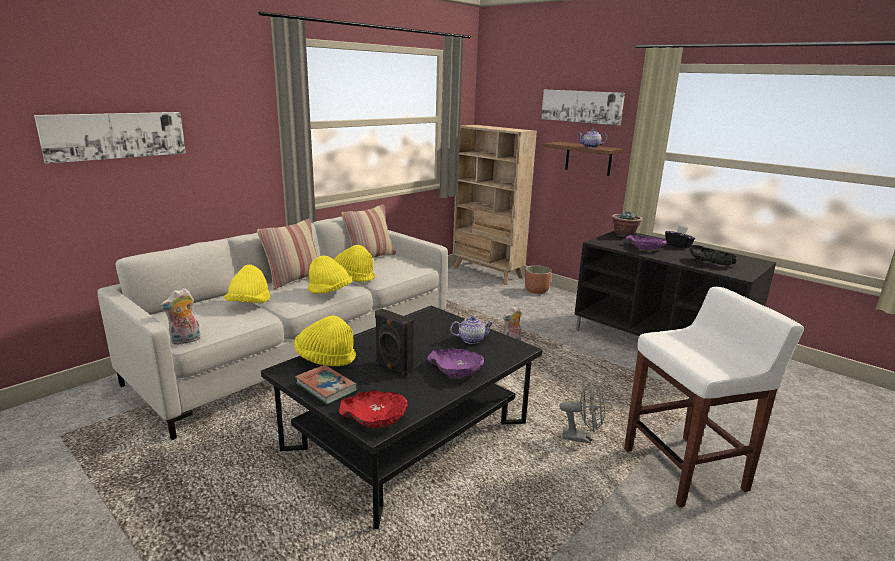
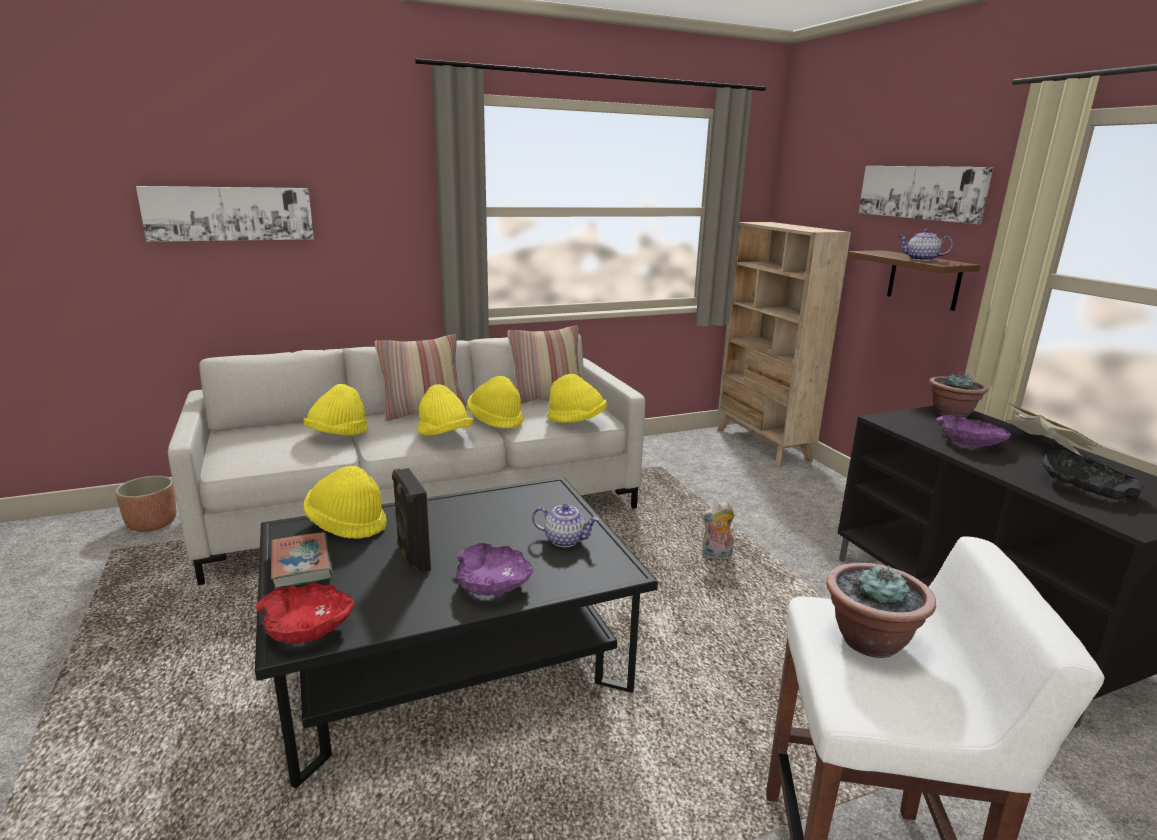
camera: 25 degrees right, 0 degrees up
plush toy [159,288,201,345] -> none
planter [525,265,552,294] -> planter moved to [115,476,176,532]
grey fan [559,382,605,444] -> none
black tissue box [665,226,695,249] -> book [1006,403,1102,456]
none -> yellow hat [547,374,607,423]
none -> potted plant [826,563,936,658]

